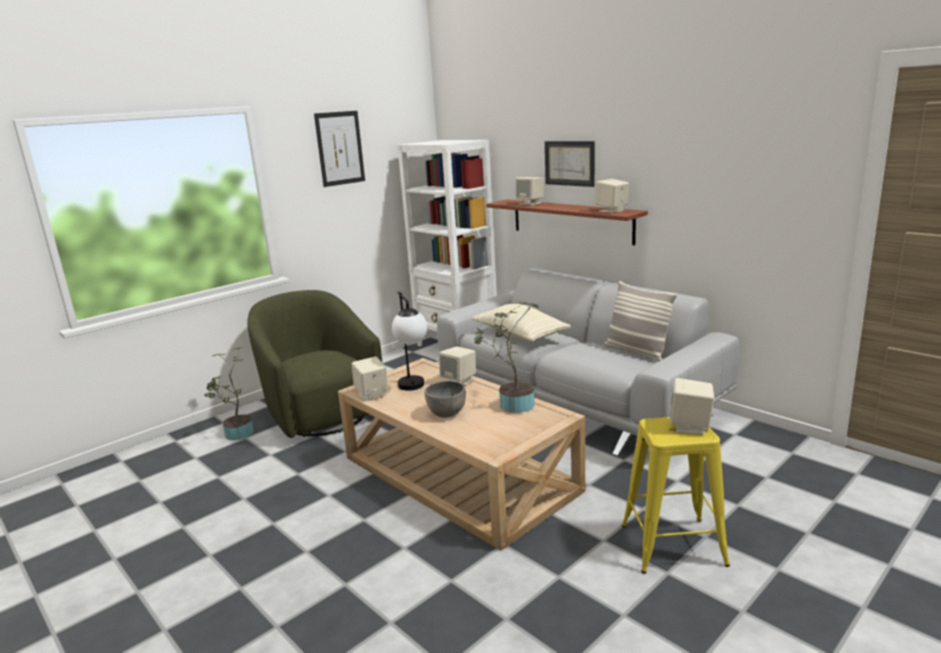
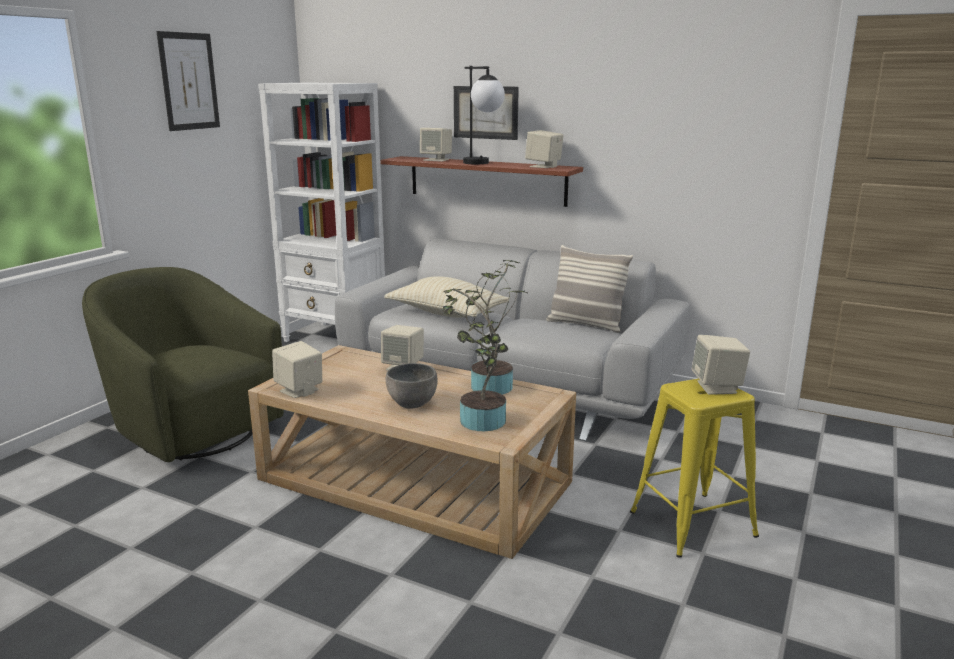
camera: 20 degrees left, 0 degrees up
potted plant [204,347,254,440] -> potted plant moved to [443,274,528,431]
table lamp [392,291,427,391] -> table lamp moved to [463,66,505,164]

